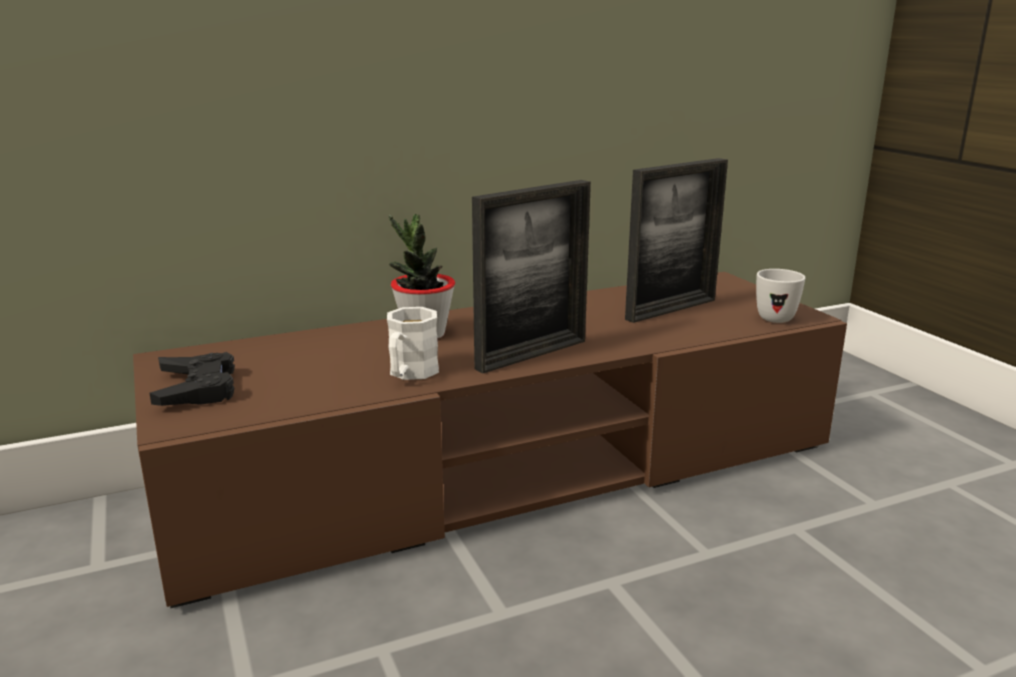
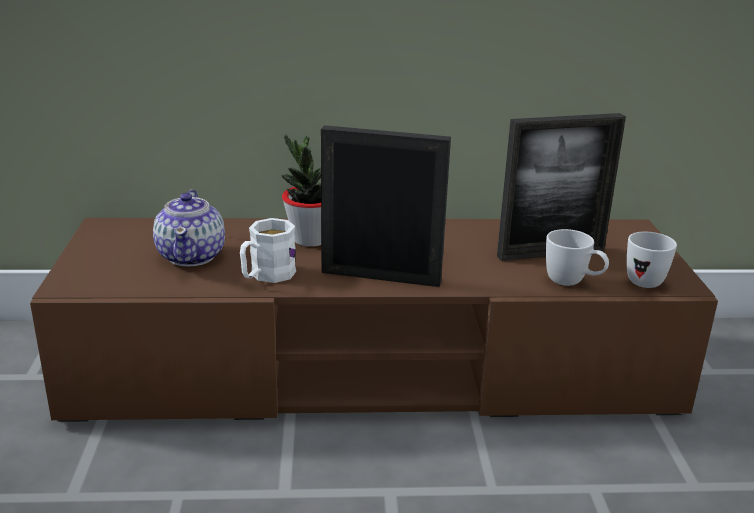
camera: 20 degrees right, 5 degrees up
black game controller [149,352,235,406] -> none
picture frame [472,180,591,373] -> picture frame turned 150 degrees counterclockwise [321,125,451,287]
none -> teapot [153,190,225,267]
none -> white mug [546,229,609,286]

